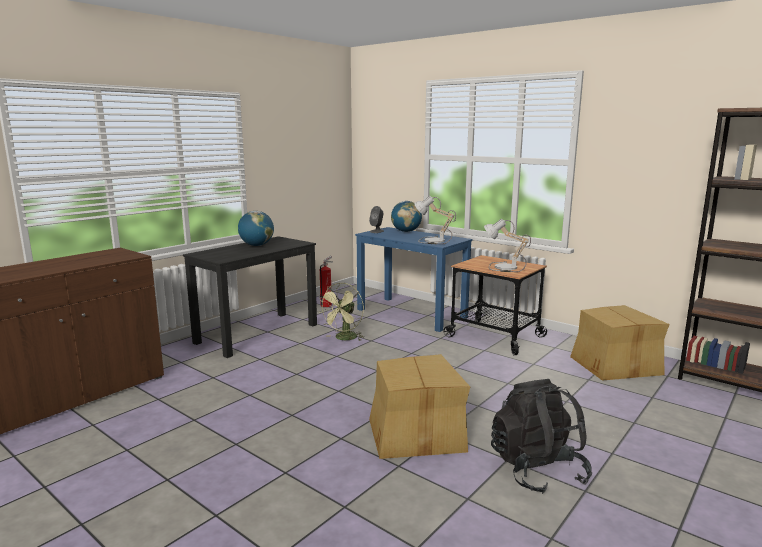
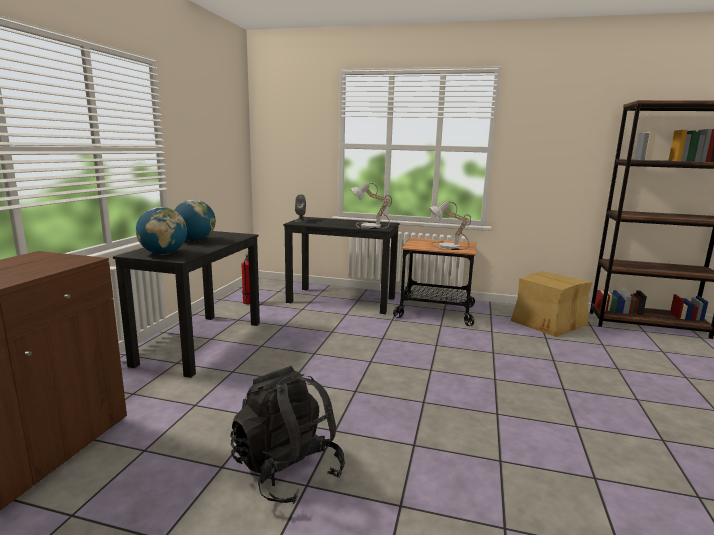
camera: 25 degrees left, 0 degrees up
green fan [318,283,364,341] -> none
blue desk [355,227,473,332] -> black desk [283,217,400,314]
cardboard box [369,354,470,459] -> none
globe [391,201,422,232] -> globe moved to [136,207,187,254]
black backpack [491,379,592,494] -> black backpack moved to [230,366,345,504]

